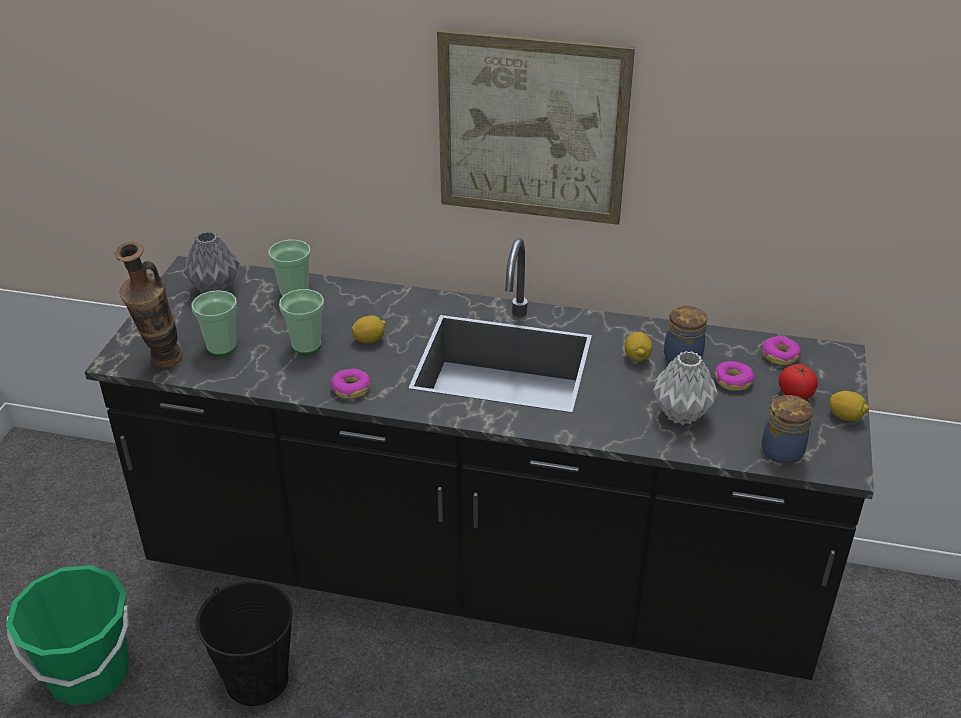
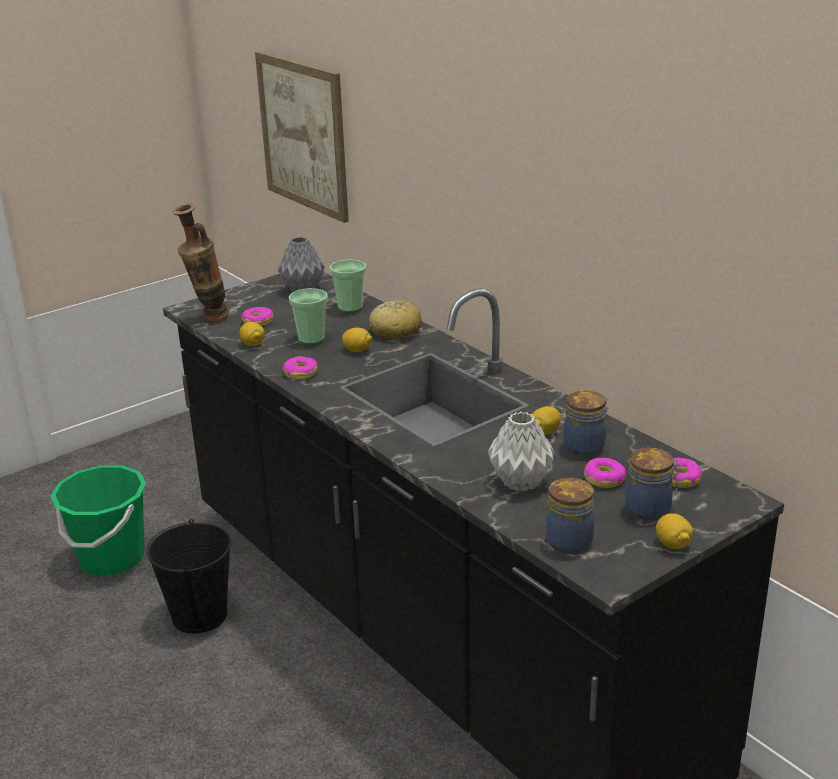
camera: 40 degrees right, 10 degrees down
cup [192,290,237,356] -> donut [242,307,273,326]
picture [437,29,635,225] -> picture moved to [255,51,349,223]
tomato [779,364,818,400] -> jar [625,448,679,521]
none -> lemon [239,322,265,346]
none -> bread [369,300,422,339]

